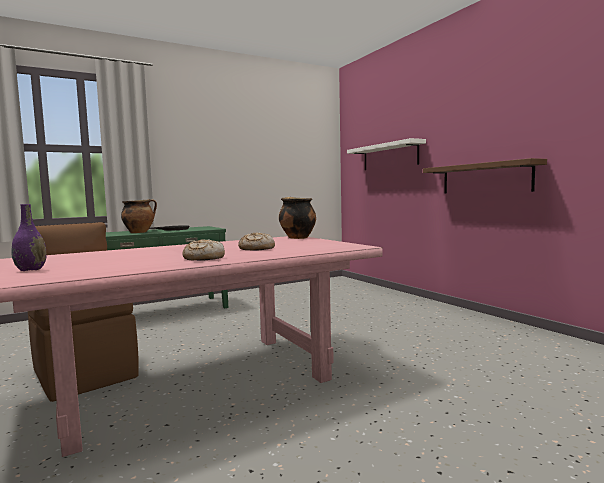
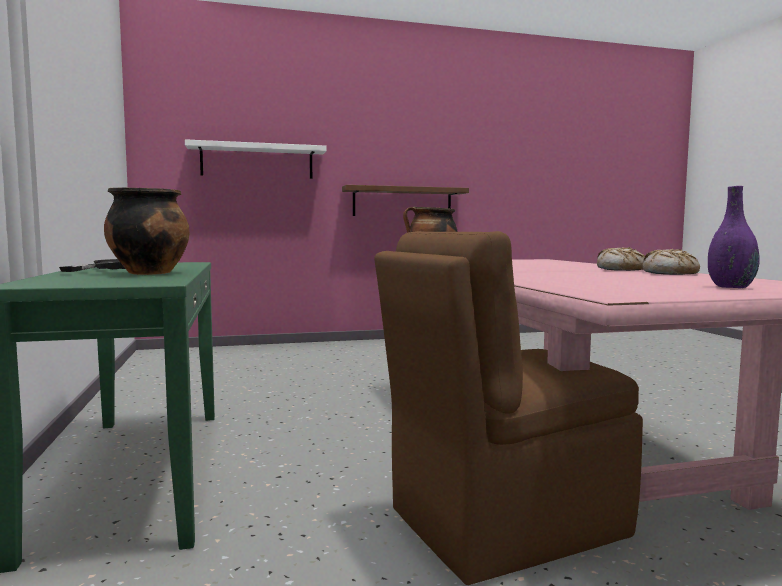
camera: 75 degrees left, 0 degrees up
bread [238,232,275,251] -> bread moved to [643,249,700,275]

